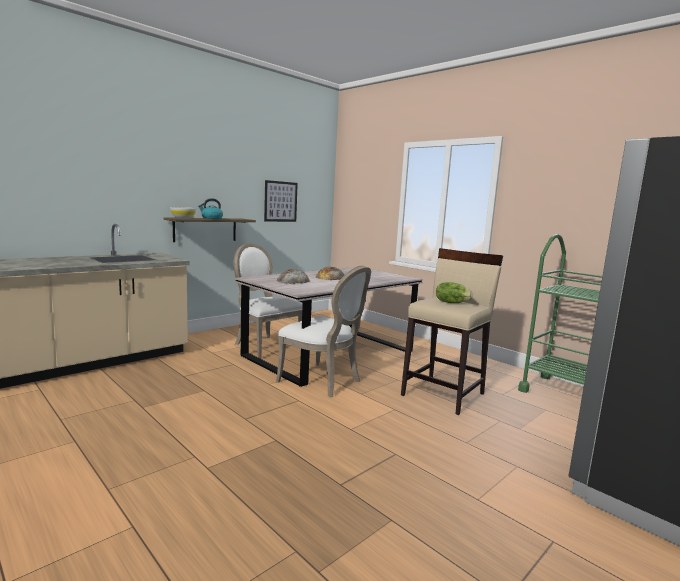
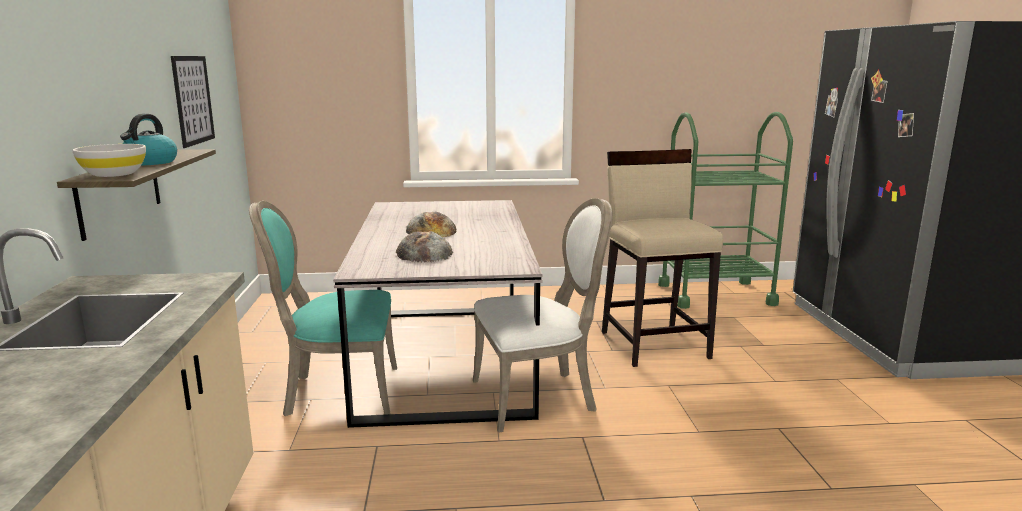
camera: 50 degrees left, 5 degrees up
white chair [234,243,303,359] -> turquoise chair [249,201,397,416]
lettuce [436,282,473,303] -> none

